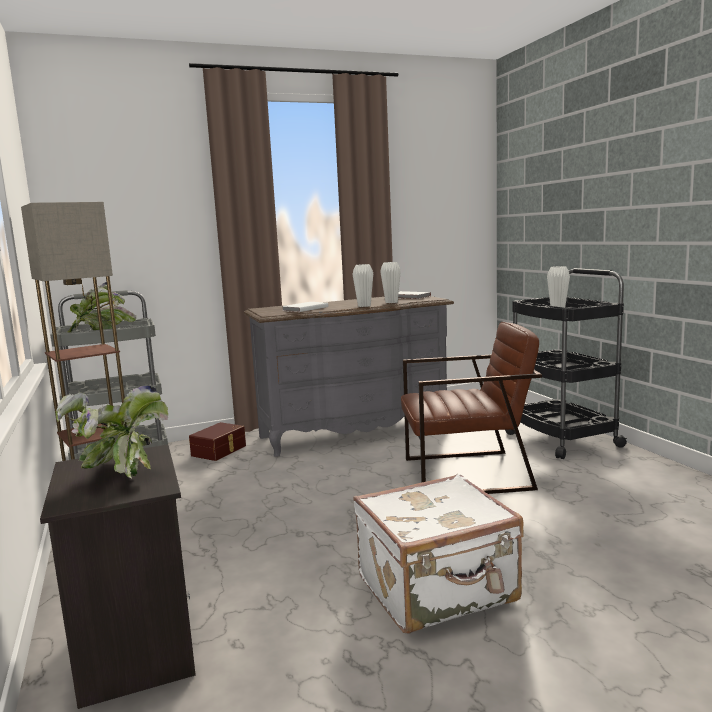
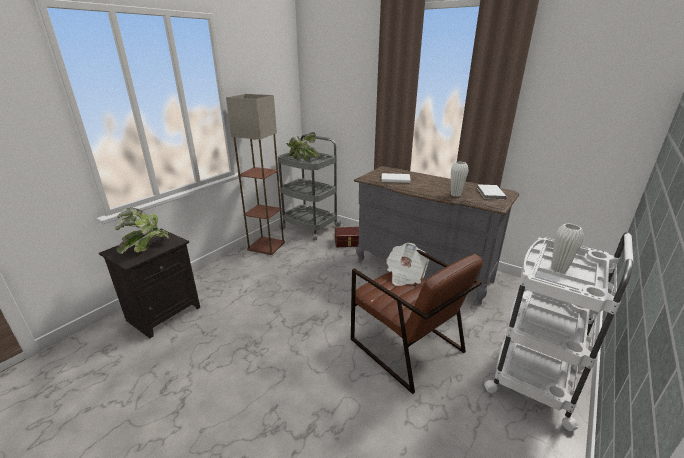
camera: 55 degrees right, 15 degrees up
white vase [352,264,373,307] -> none
white suitcase [353,473,524,634] -> none
black cart [505,268,627,459] -> white cart [484,232,634,431]
none -> newspaper [386,243,429,286]

